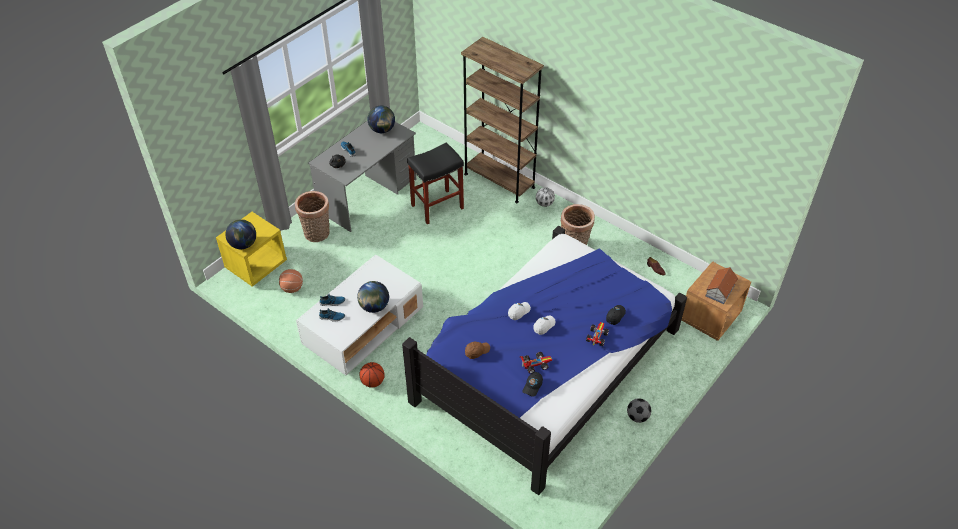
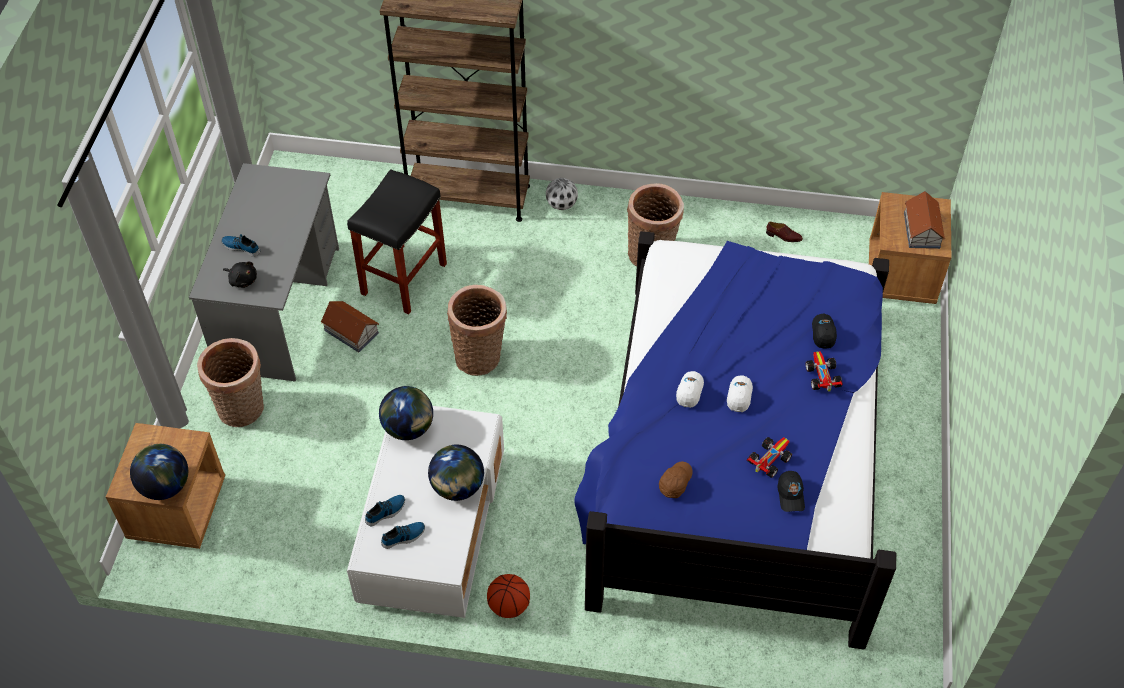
camera: 30 degrees left, 5 degrees up
yellow nightstand [216,212,287,287] -> brown nightstand [106,423,225,549]
basketball [279,269,303,293] -> none
globe [367,106,395,133] -> globe moved to [379,386,433,440]
football [627,398,651,423] -> none
none -> toy house [321,301,379,352]
none -> basket [447,285,507,376]

